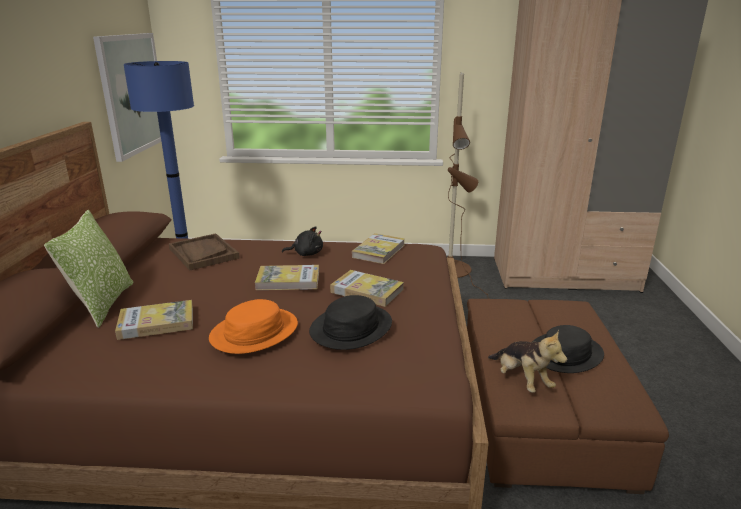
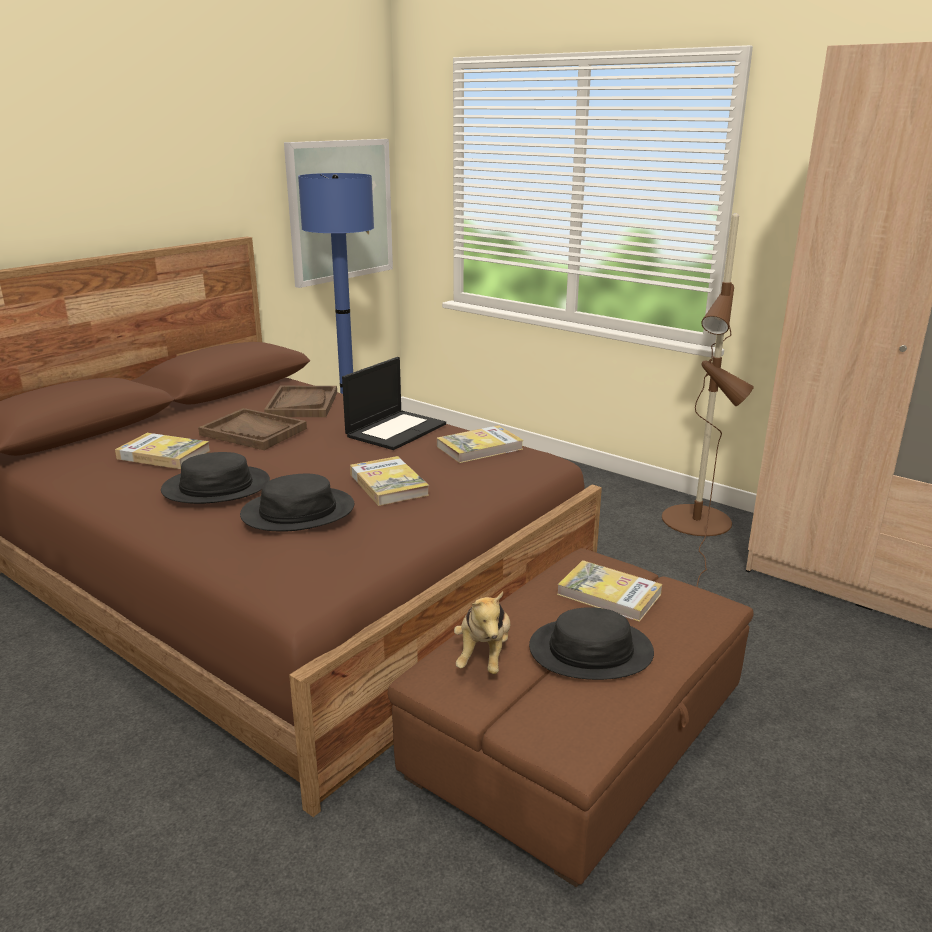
camera: 35 degrees right, 0 degrees up
pillow [44,210,134,328] -> none
orange hat [209,299,298,354] -> black hat [161,452,270,504]
book [255,265,319,290] -> book moved to [557,560,662,622]
black plush toy [282,226,323,256] -> laptop [342,357,446,450]
none -> brown tray [198,408,307,450]

